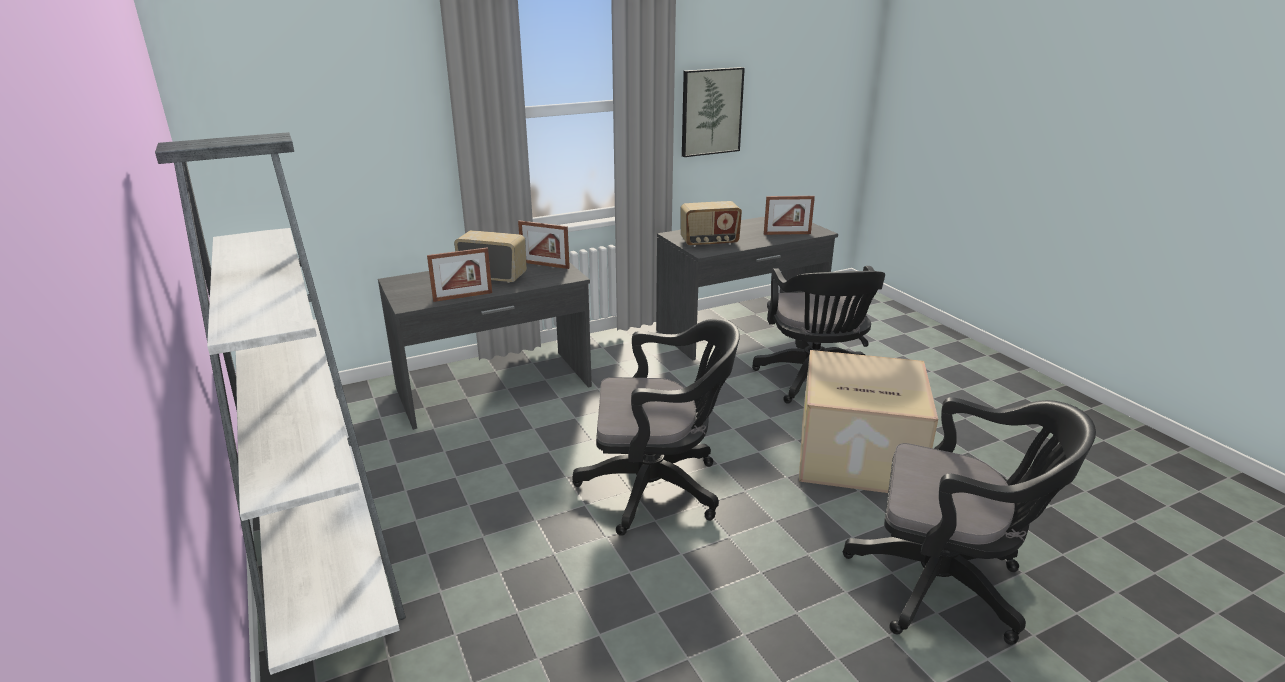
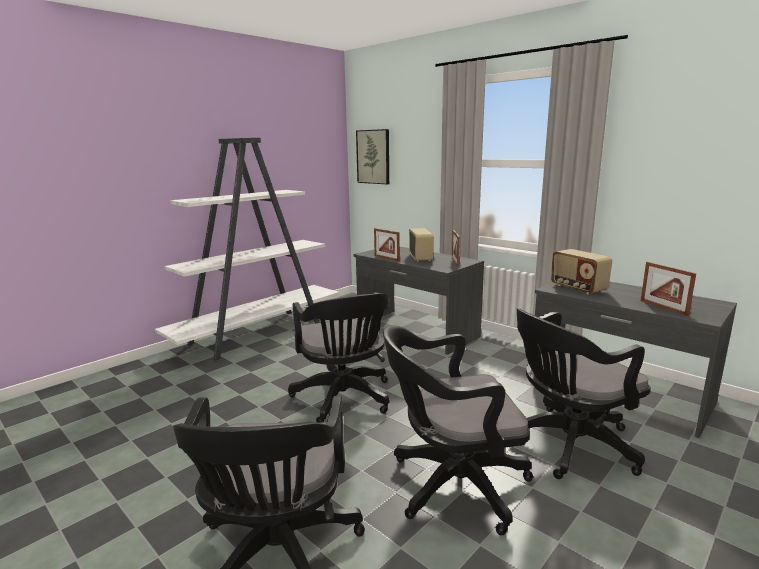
camera: 70 degrees right, 10 degrees down
picture [682,67,745,157] -> picture moved to [356,129,389,184]
cardboard box [799,350,938,493] -> black office chair [383,325,533,536]

